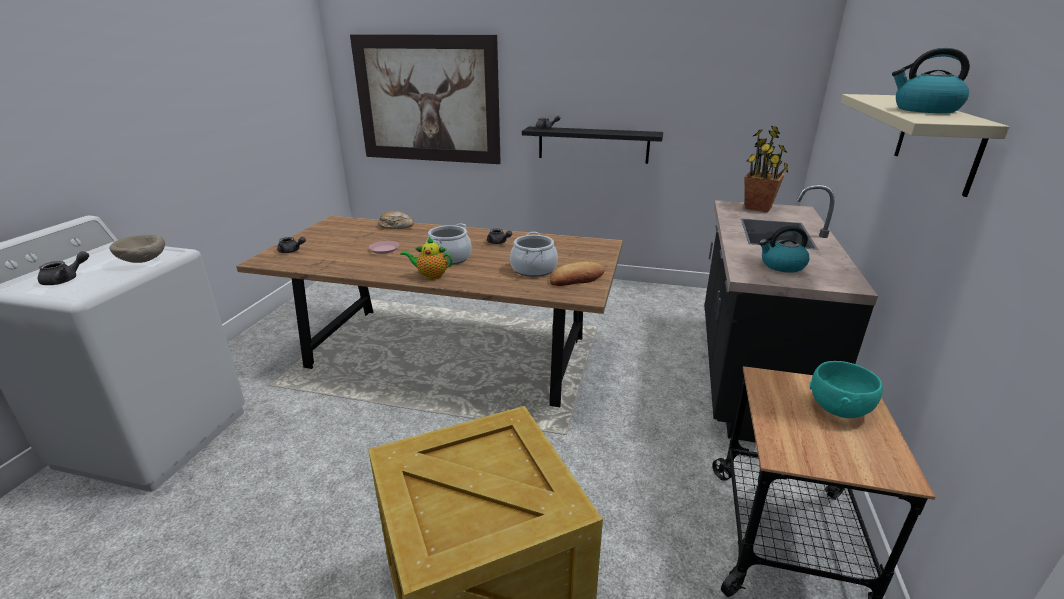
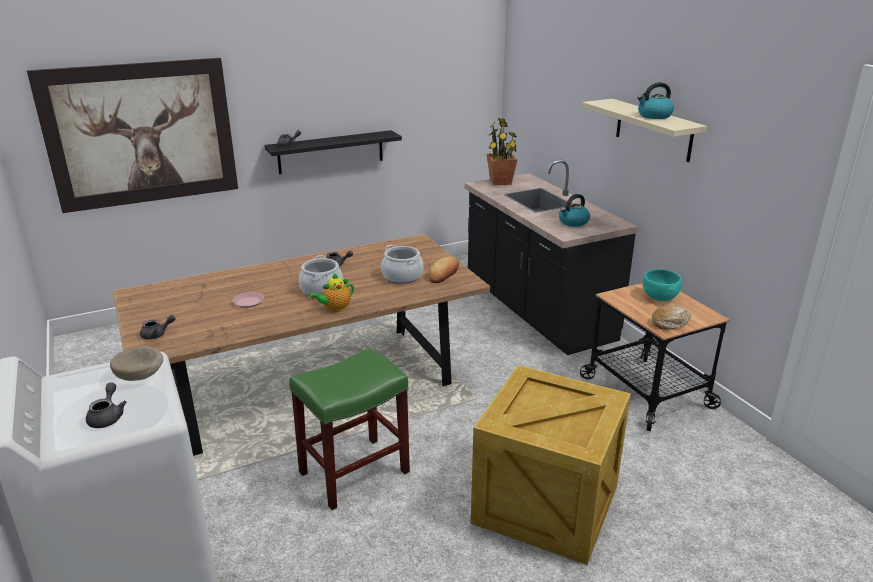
camera: 40 degrees left, 0 degrees up
bread [378,211,414,229] -> bread moved to [652,306,691,330]
none -> green stool [289,348,410,510]

